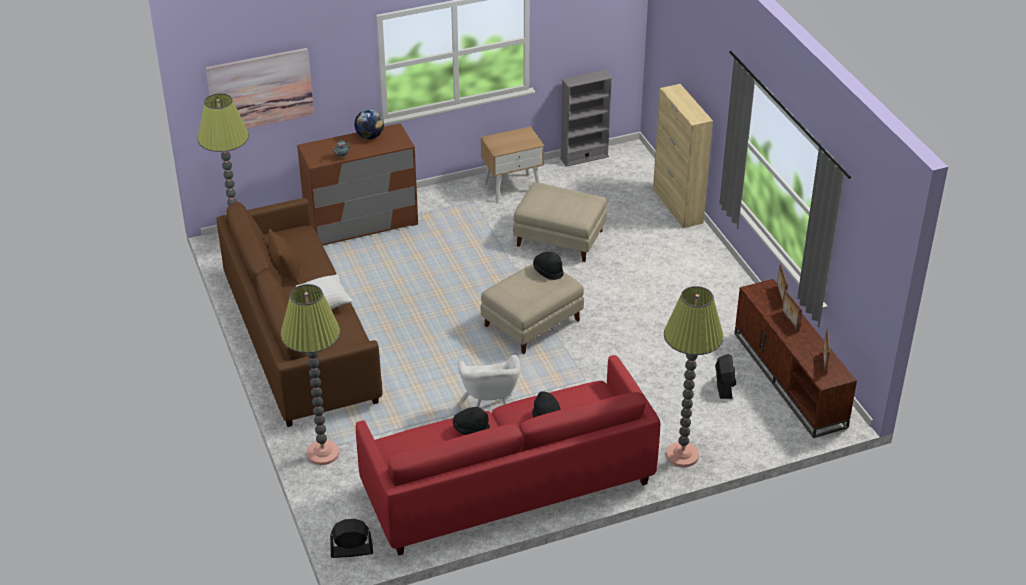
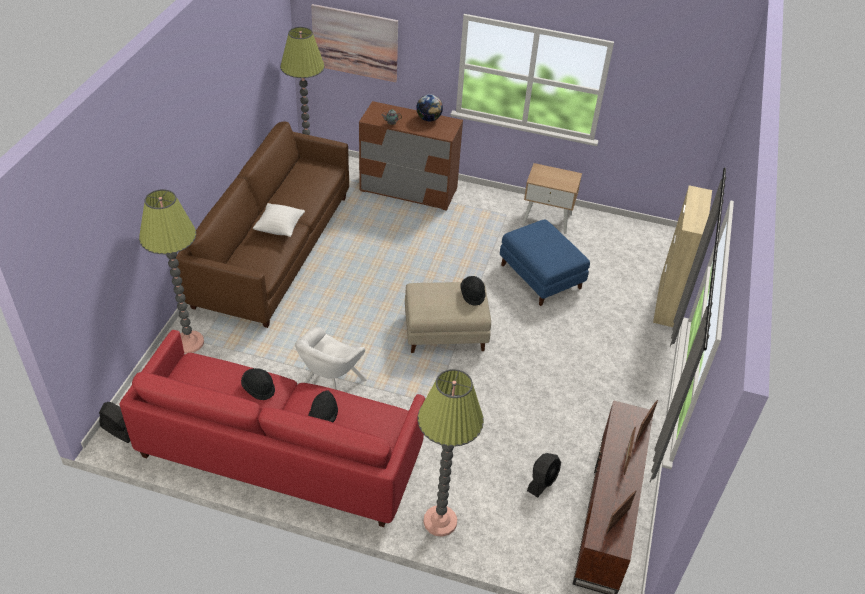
camera: 35 degrees right, 5 degrees up
brown pillow [268,229,300,285] -> none
beige ottoman [513,183,607,262] -> blue ottoman [500,219,590,306]
grey bookcase [560,70,613,167] -> none

